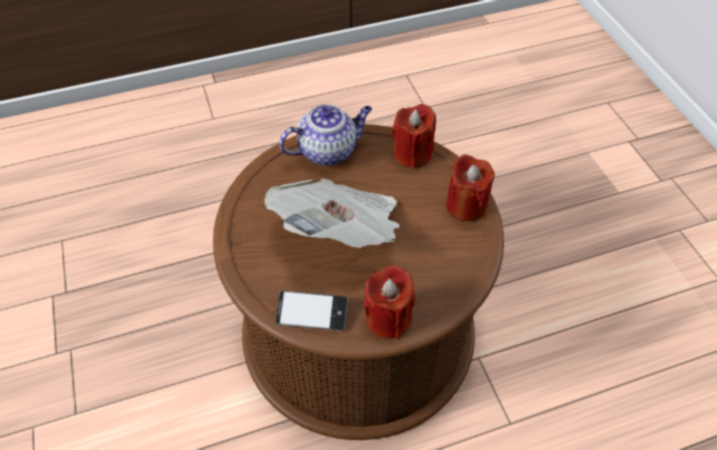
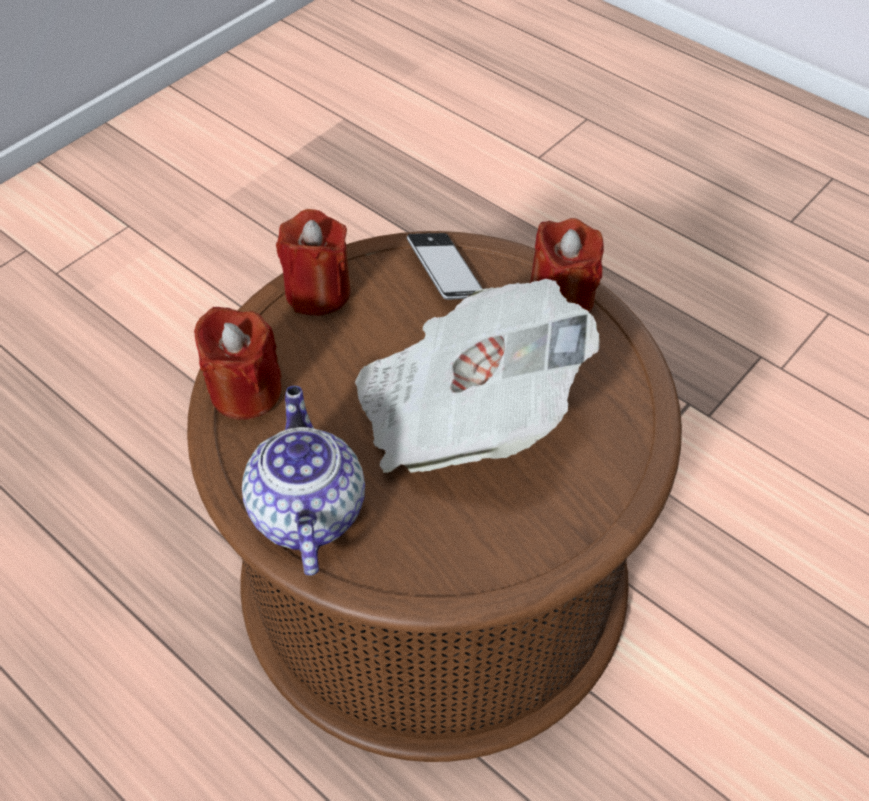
camera: 120 degrees left, 0 degrees up
phone [275,291,348,331] -> phone moved to [407,233,483,300]
teapot [279,104,372,166] -> teapot turned 45 degrees clockwise [242,386,365,576]

